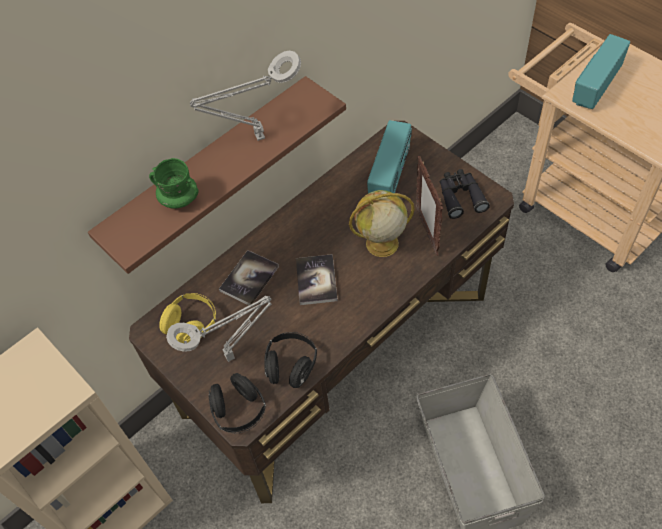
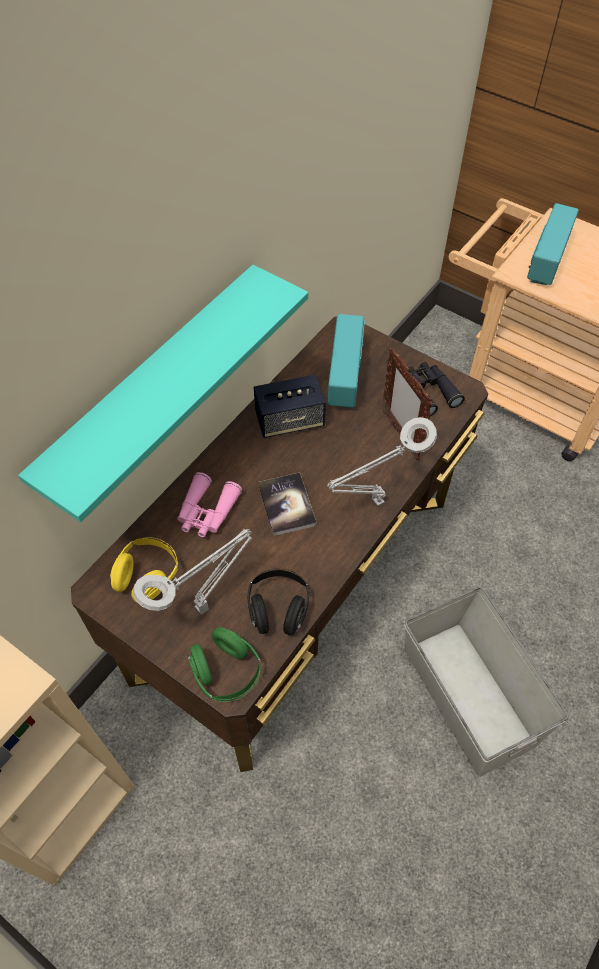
camera: 15 degrees left, 0 degrees up
brown shelf [88,76,346,274] -> turquoise shelf [18,265,308,522]
green mug [149,158,199,209] -> none
grey table lamp [190,50,301,141] -> grey table lamp moved to [327,417,437,506]
black headphones [208,373,266,433] -> green headphones [187,627,261,702]
book [219,250,279,305] -> pink binoculars [177,472,242,537]
globe [349,190,415,257] -> none
none -> speaker [254,375,326,438]

